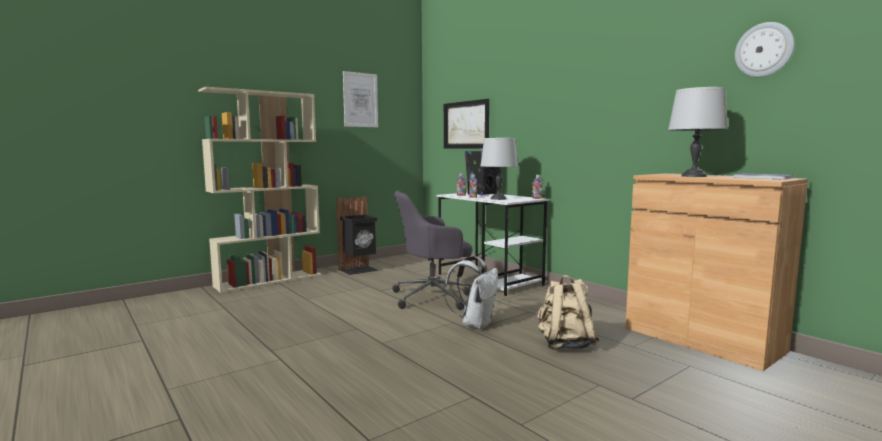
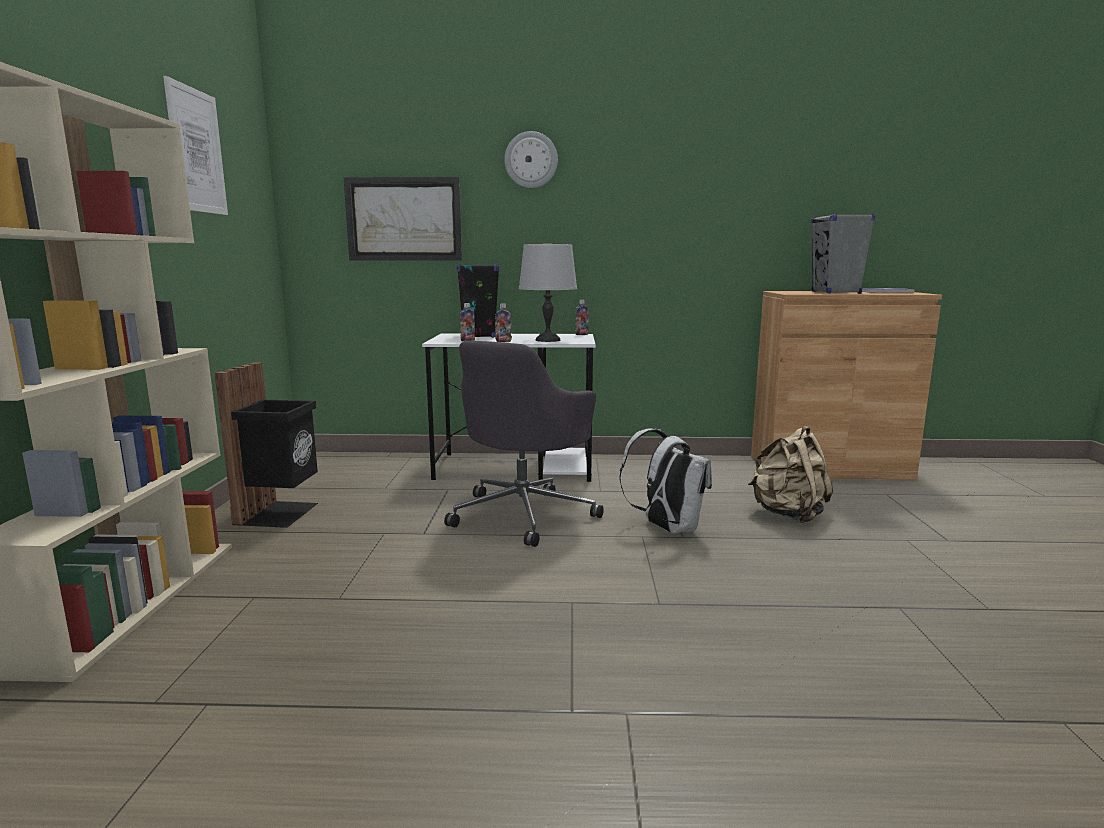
camera: 50 degrees left, 5 degrees up
grey table lamp [668,87,728,177] -> grey speaker [811,214,875,294]
wall clock [735,22,794,77] -> wall clock moved to [504,131,558,188]

